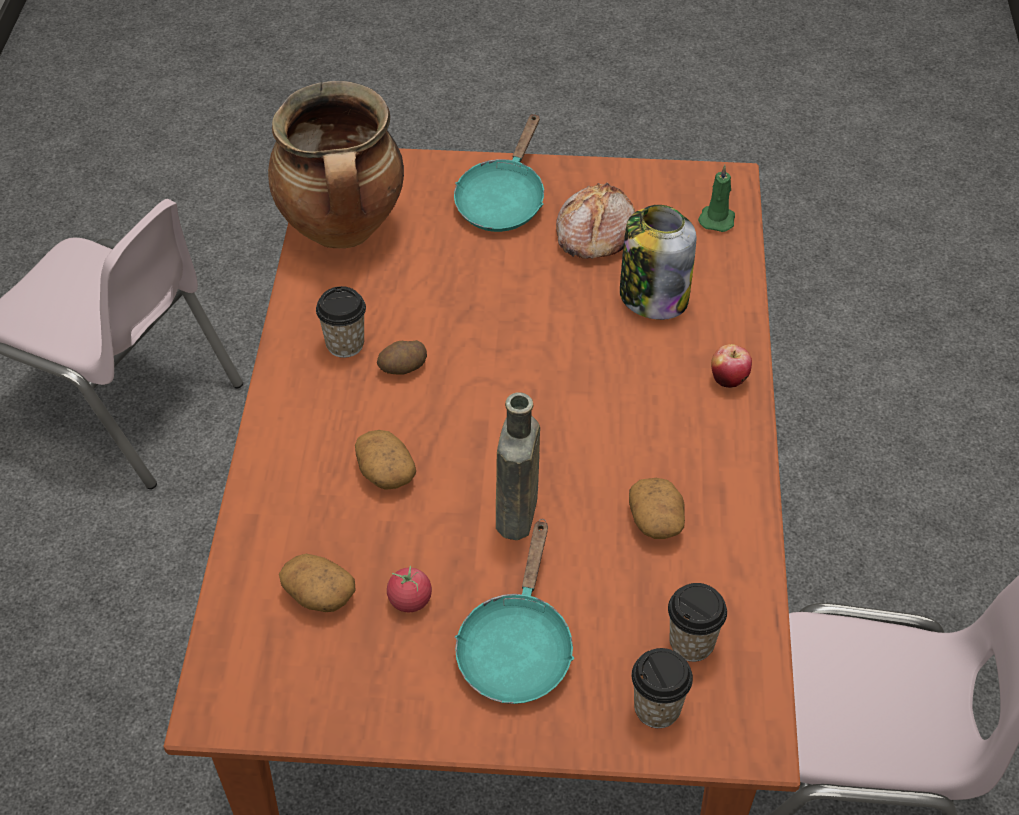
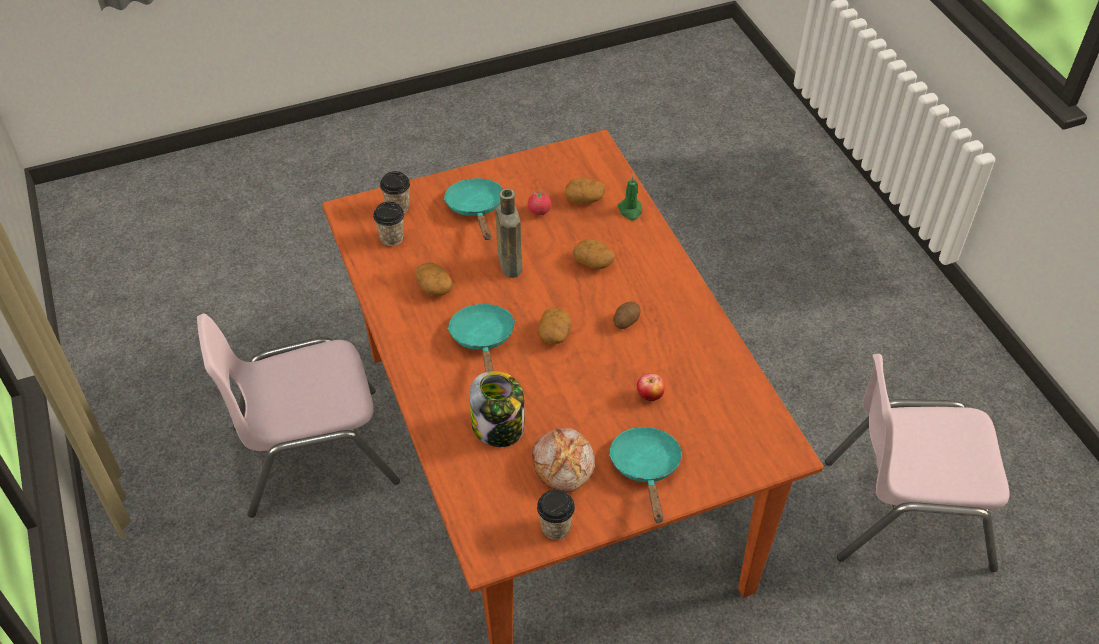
camera: 155 degrees right, 0 degrees up
cooking pot [268,81,404,248] -> none
cup [316,286,366,358] -> cup moved to [537,489,575,540]
green candle [698,165,735,232] -> green candle moved to [618,175,642,221]
apple [711,344,752,388] -> apple moved to [637,373,665,402]
none -> turquoise frying pan [448,304,515,372]
none -> potato [538,308,572,344]

